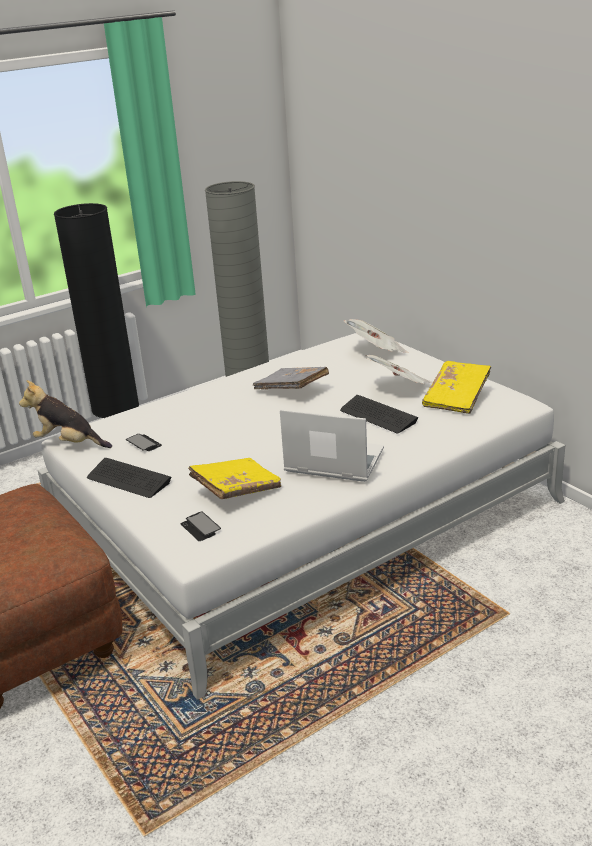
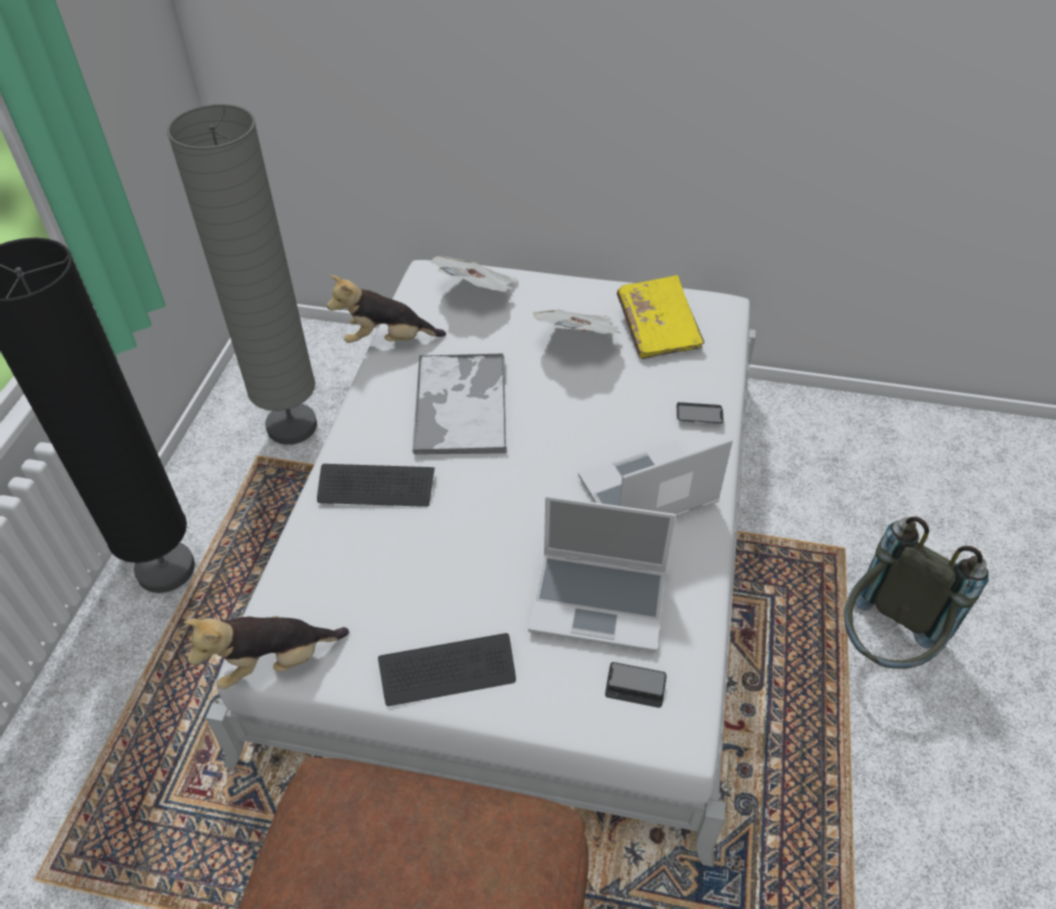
camera: 45 degrees left, 20 degrees up
phone [126,434,162,451] -> phone moved to [677,402,724,423]
yellow book [188,458,281,499] -> laptop [528,496,676,652]
grey book [253,367,329,390] -> tray [412,354,507,454]
keyboard [340,395,419,433] -> keyboard moved to [317,464,435,507]
none -> plush toy [327,275,446,343]
none -> grey backpack [844,516,988,669]

